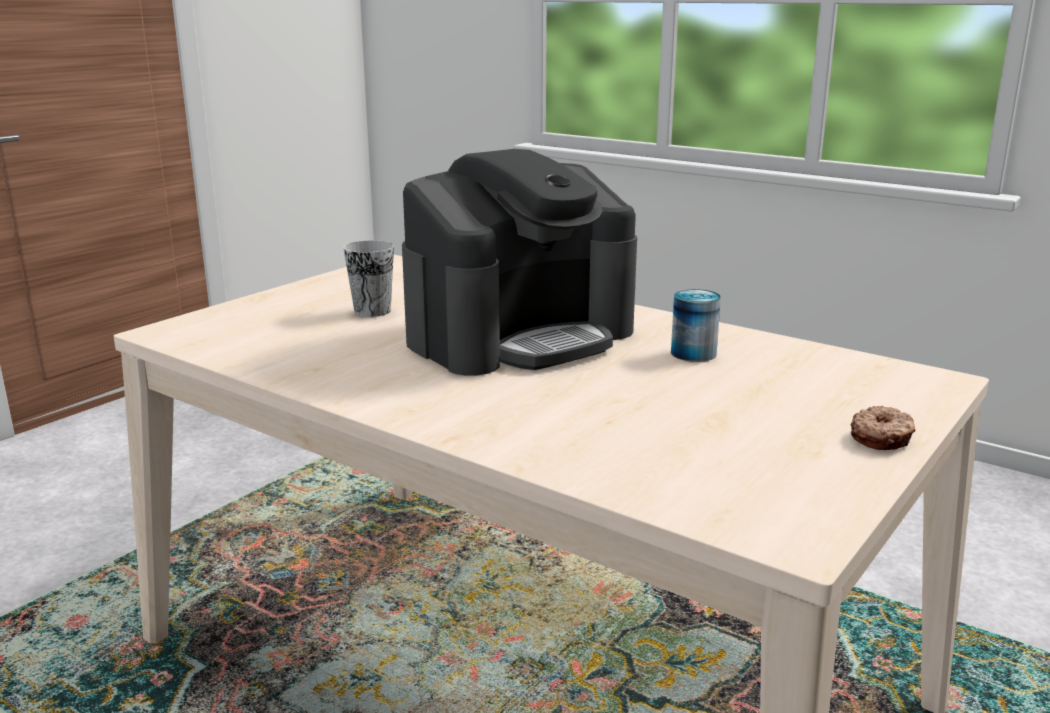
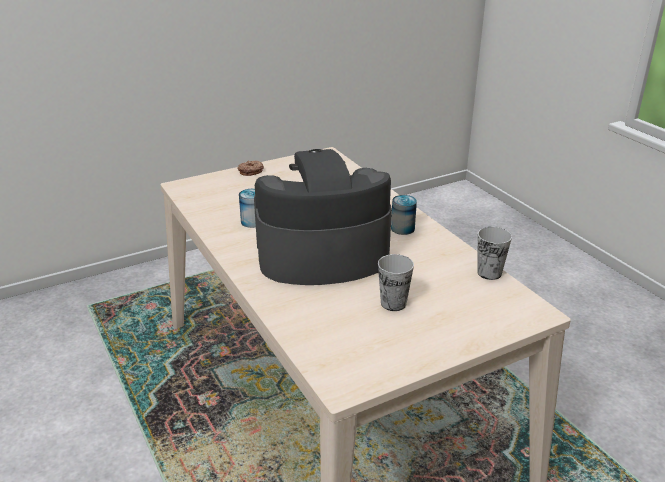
camera: 155 degrees left, 10 degrees up
none -> can [391,195,417,235]
none -> cup [477,227,512,280]

